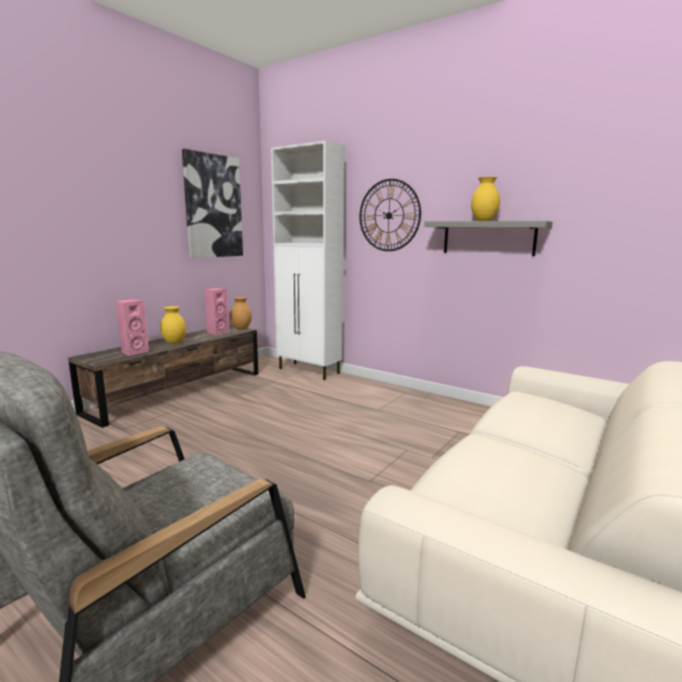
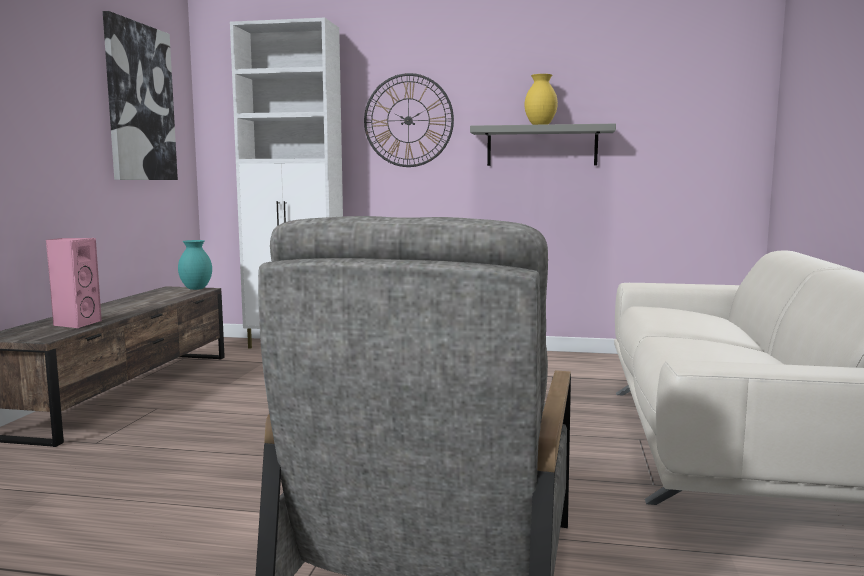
camera: 25 degrees left, 5 degrees down
yellow vase [160,306,186,344] -> none
pink speaker [204,288,229,335] -> none
brown vase [230,297,252,330] -> turquoise vase [178,240,212,290]

